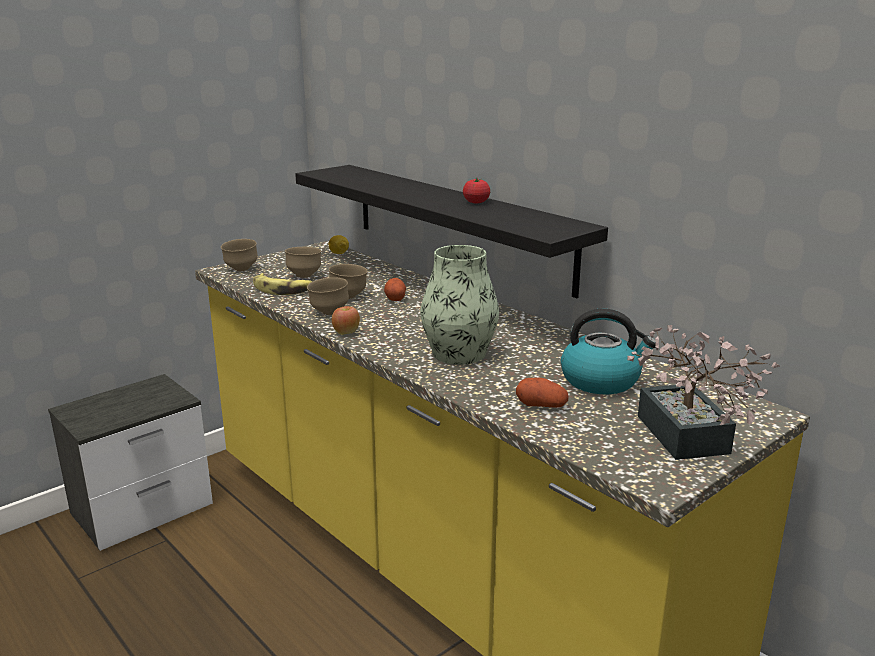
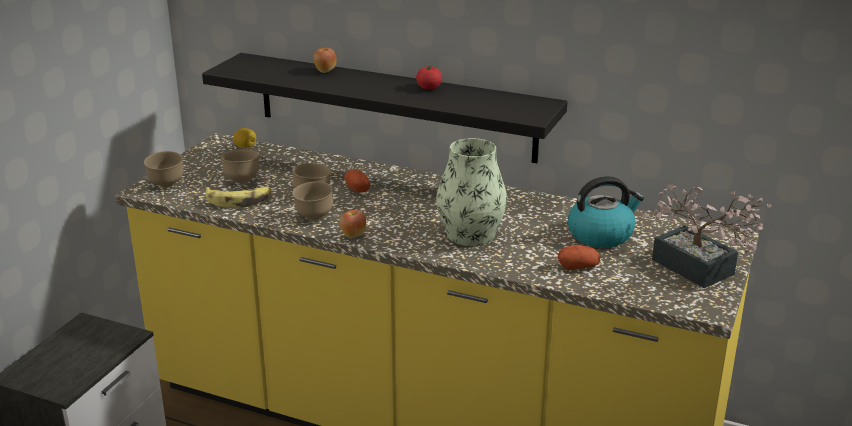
camera: 25 degrees left, 5 degrees up
none -> apple [313,48,337,73]

